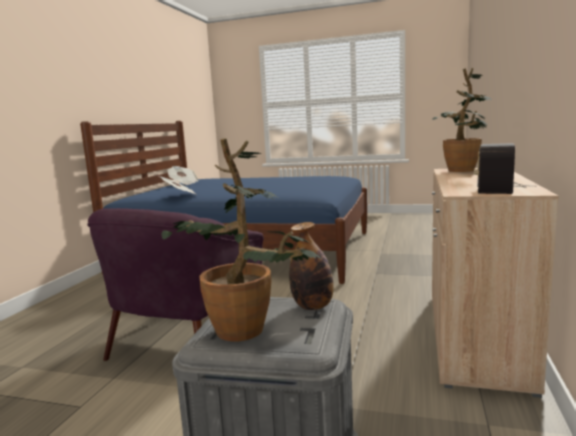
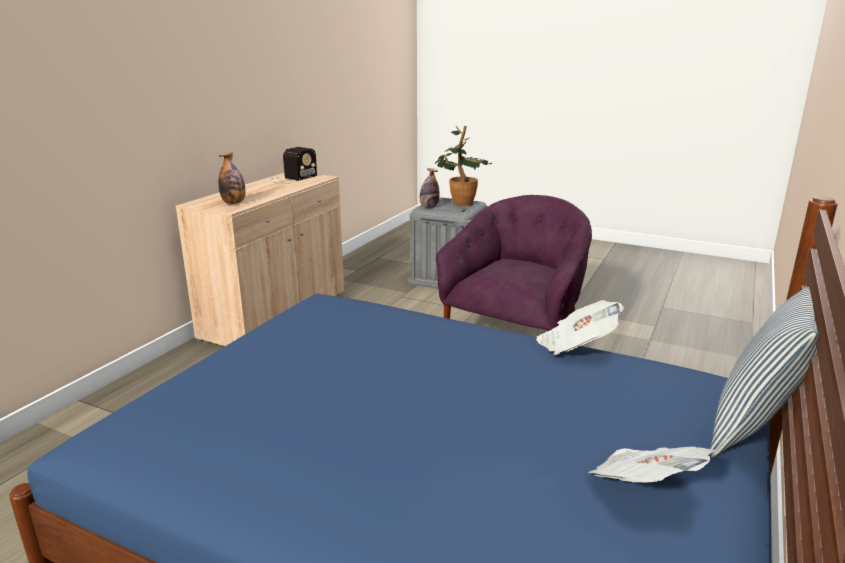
camera: 170 degrees left, 10 degrees up
potted plant [432,68,492,172] -> bottle [218,152,246,204]
none -> pillow [710,287,819,458]

